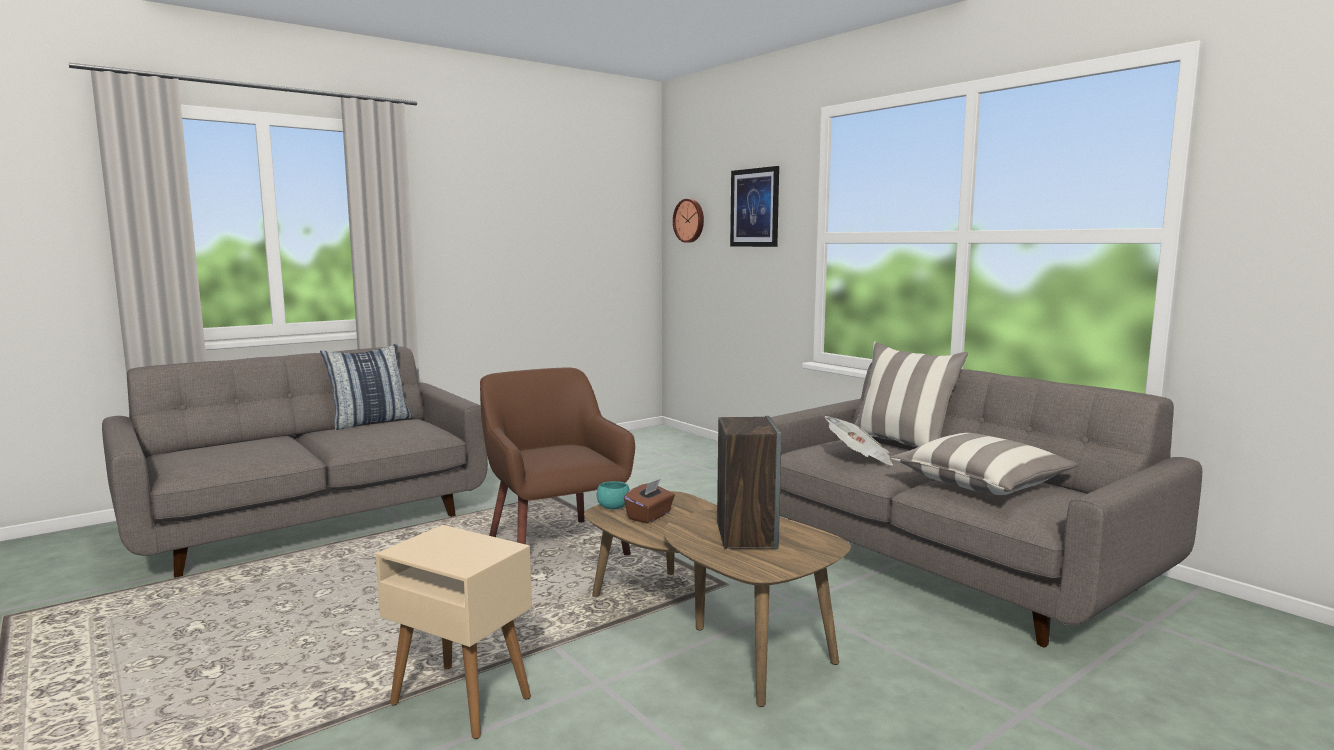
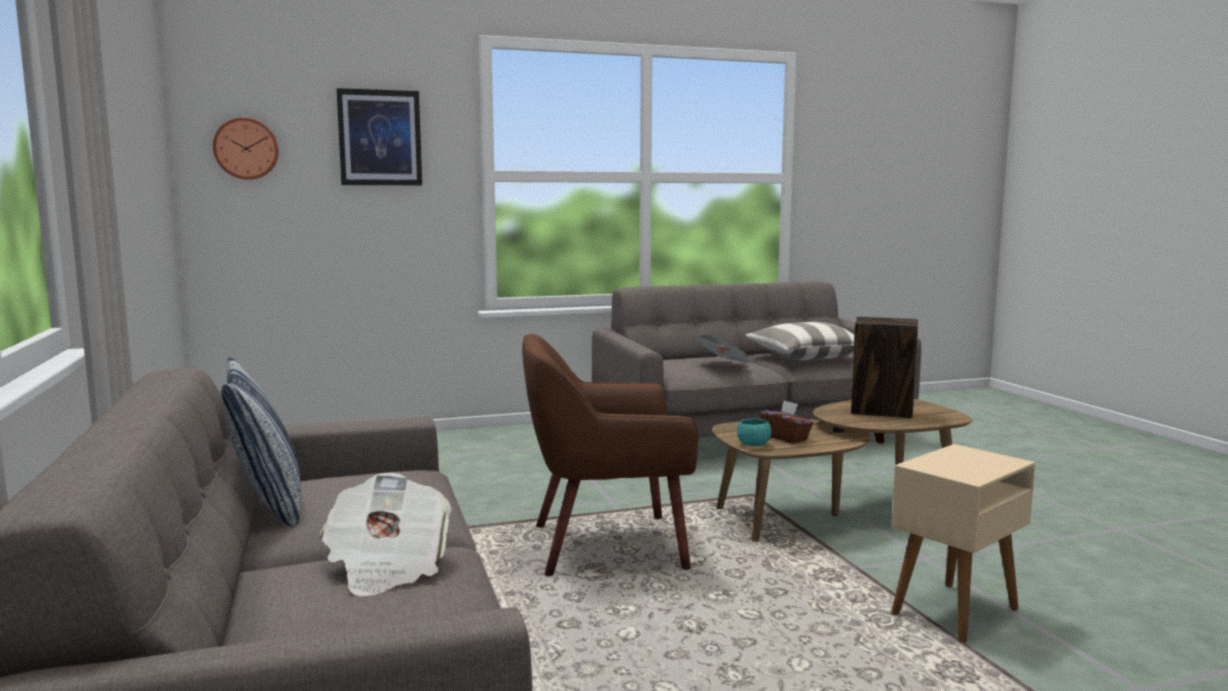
camera: 70 degrees left, 0 degrees up
pillow [855,342,968,447] -> none
none -> newspaper [320,473,452,597]

